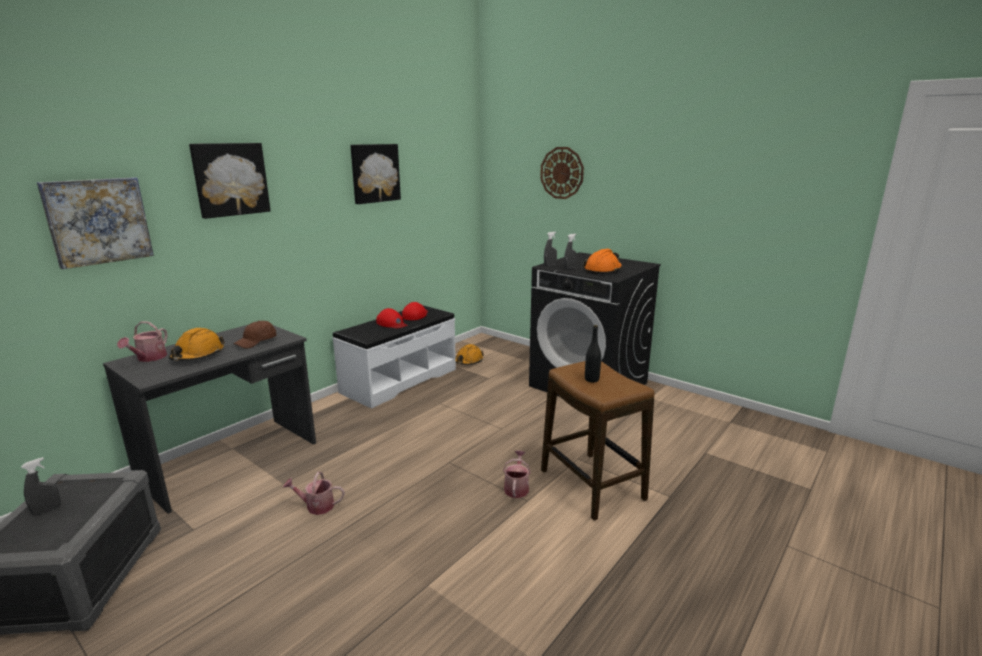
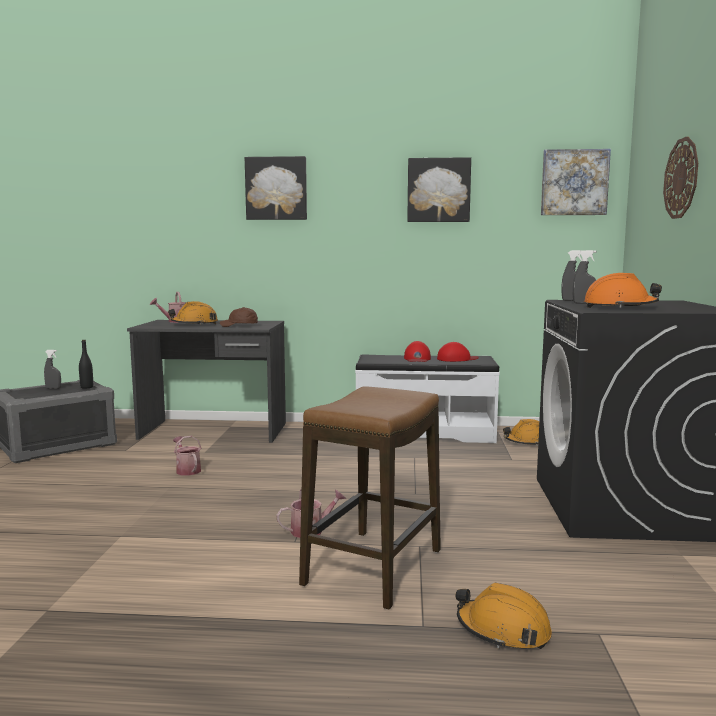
camera: 55 degrees right, 10 degrees down
picture [37,177,154,269] -> picture moved to [541,149,611,215]
black bottle [585,325,601,382] -> black bottle moved to [79,340,93,389]
none -> orange hard hat [456,583,552,649]

